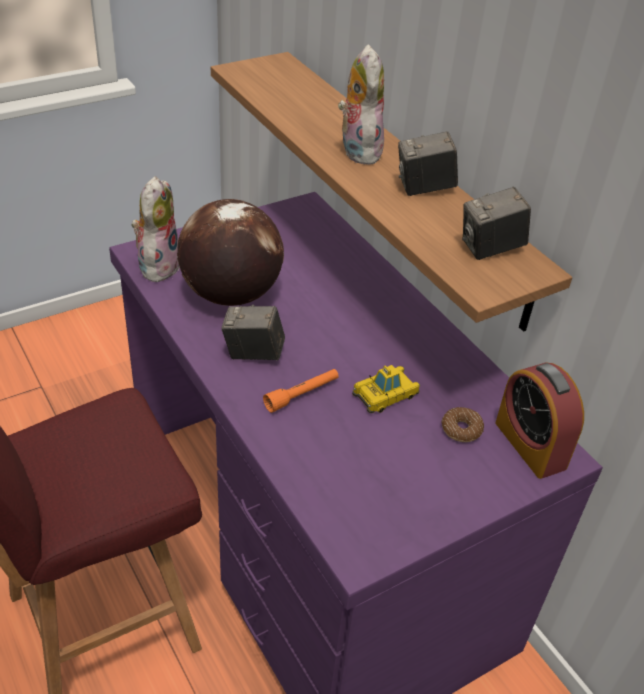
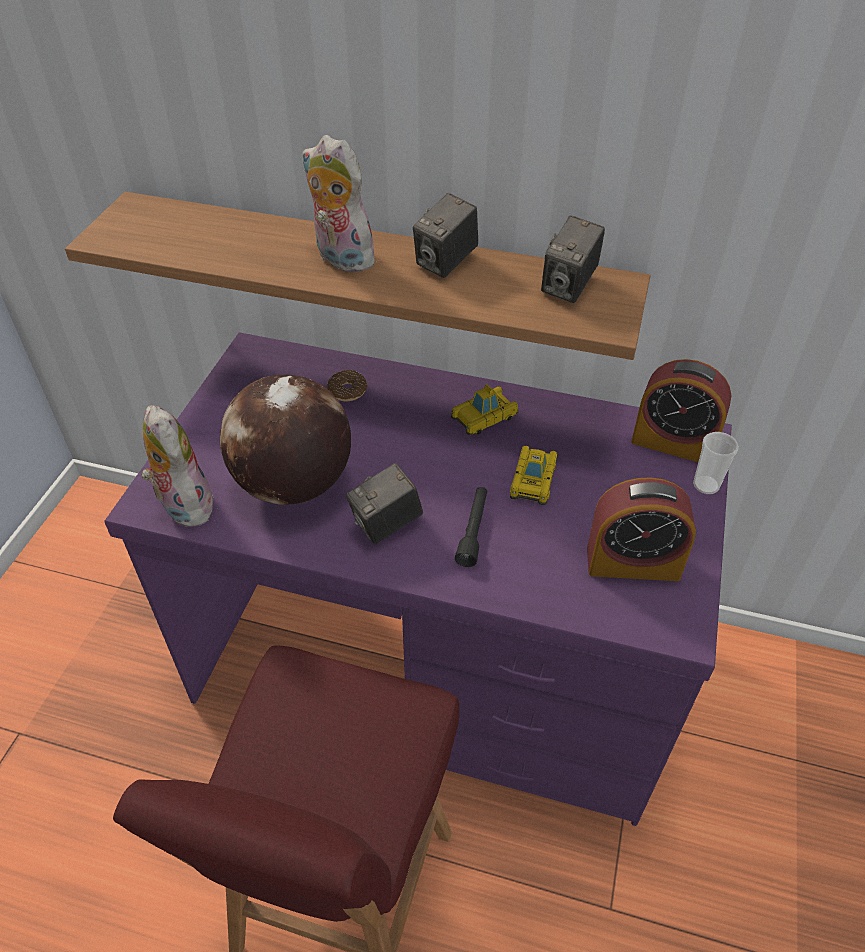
camera: 40 degrees left, 5 degrees up
orange flashlight [263,369,339,413] -> black flashlight [455,487,487,567]
donut [442,407,484,442] -> donut moved to [327,370,368,401]
none -> toy car [451,384,518,435]
none -> alarm clock [587,477,696,581]
none -> cup [693,432,739,494]

